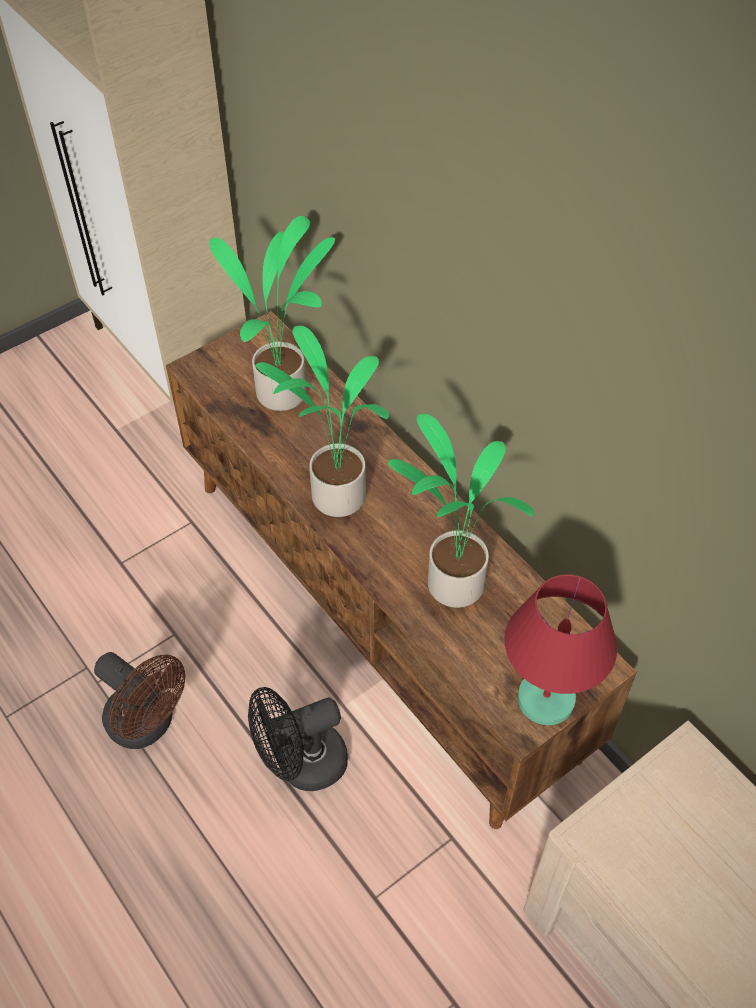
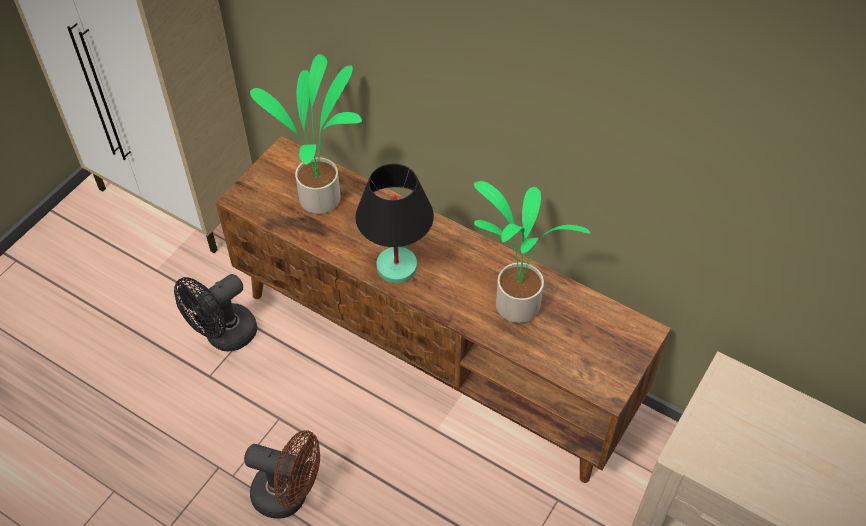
camera: 20 degrees left, 0 degrees up
black fan [248,687,348,791] -> black fan moved to [174,274,257,352]
potted plant [255,326,389,517] -> black table lamp [355,164,434,283]
red table lamp [505,574,617,725] -> none

